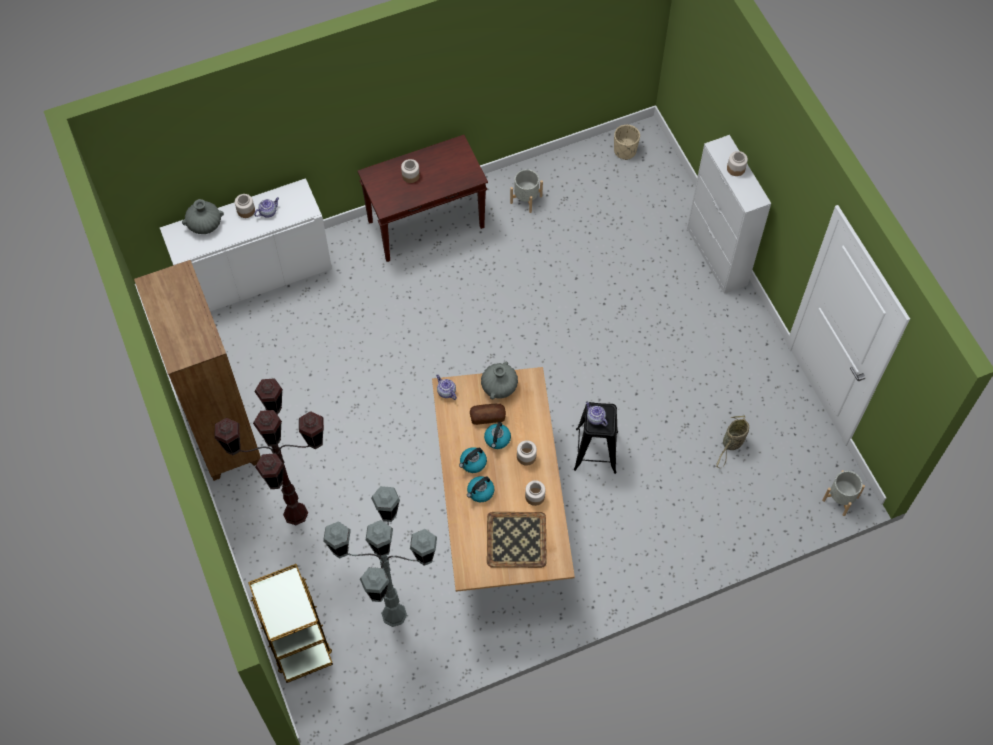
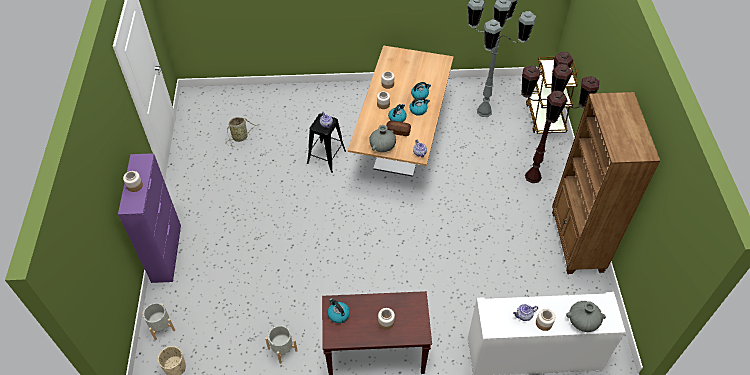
camera: 160 degrees left, 10 degrees down
tray [487,512,547,568] -> none
white cabinet [687,135,771,294] -> purple cabinet [118,153,181,283]
grey planter [822,470,865,516] -> grey planter moved to [142,303,175,340]
none -> kettle [327,298,350,323]

